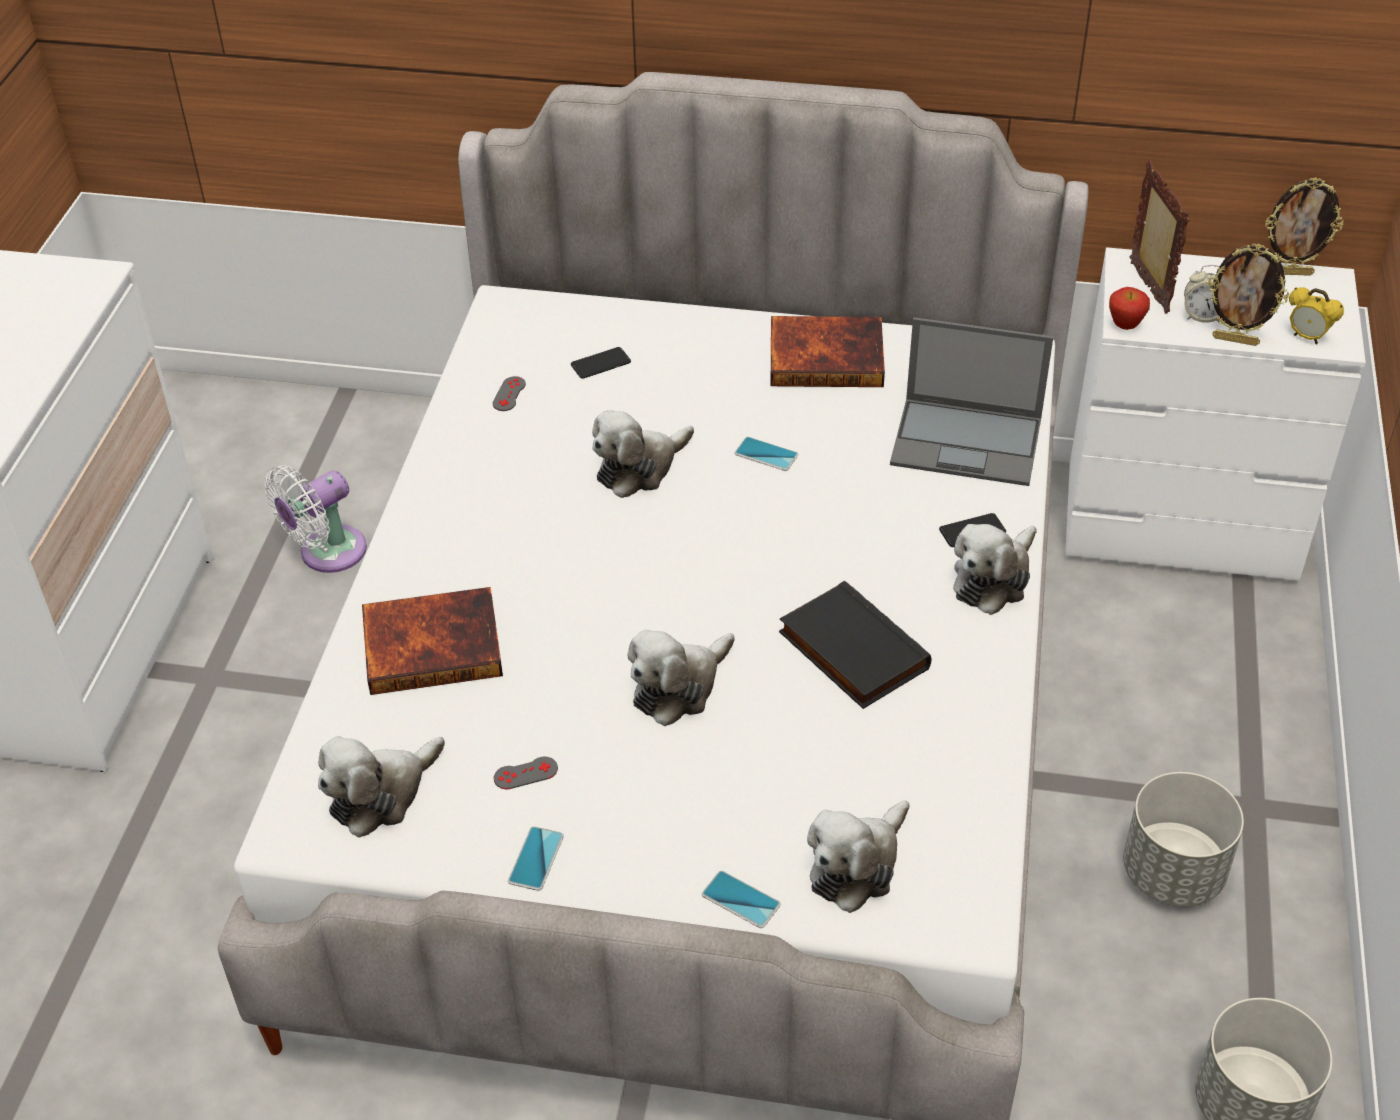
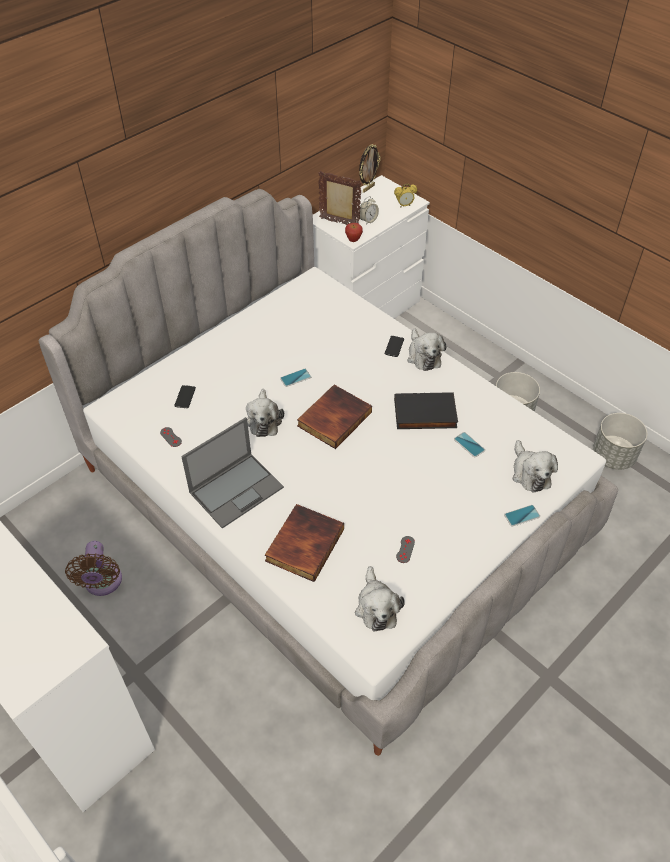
camera: 55 degrees left, 5 degrees up
white fan [265,465,367,573] -> brown fan [65,541,122,596]
phone [508,826,564,891] -> phone moved to [454,432,485,457]
plush toy [627,629,735,726] -> none
book [771,316,885,387] -> book moved to [297,385,372,449]
laptop [890,317,1053,486] -> laptop moved to [181,417,284,529]
picture frame [1207,244,1289,346] -> none

